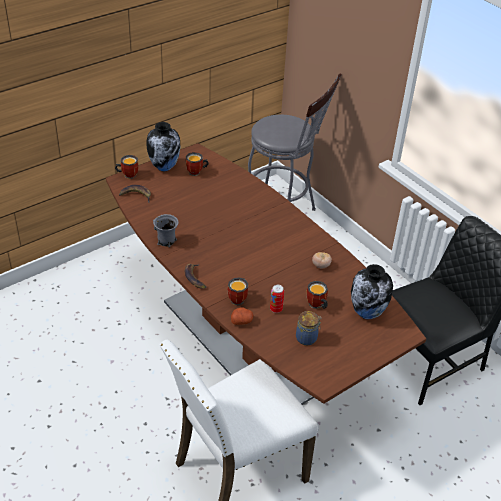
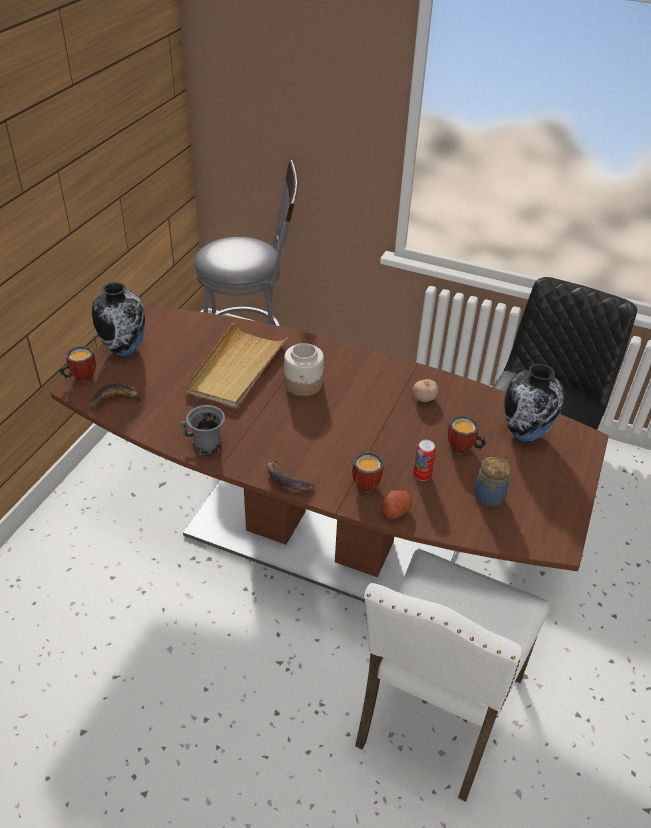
camera: 30 degrees left, 0 degrees up
mug [186,152,209,176] -> none
none -> beige tray [185,323,288,408]
none -> jar [284,343,324,396]

